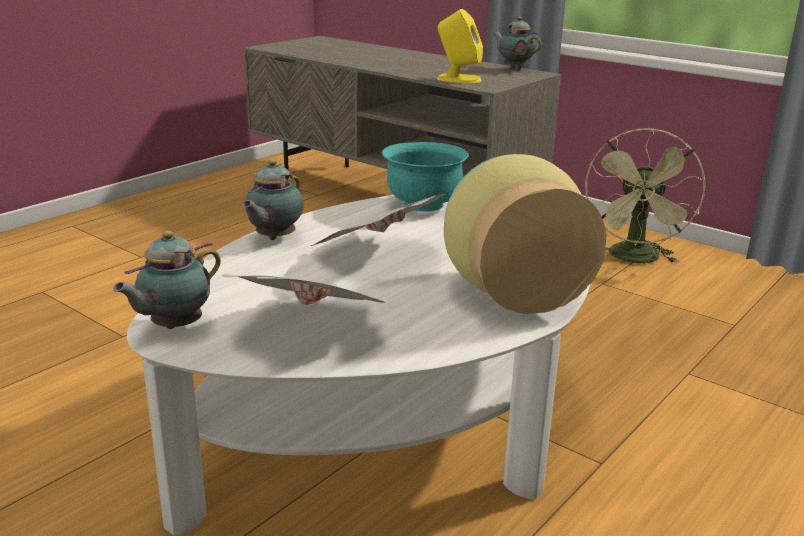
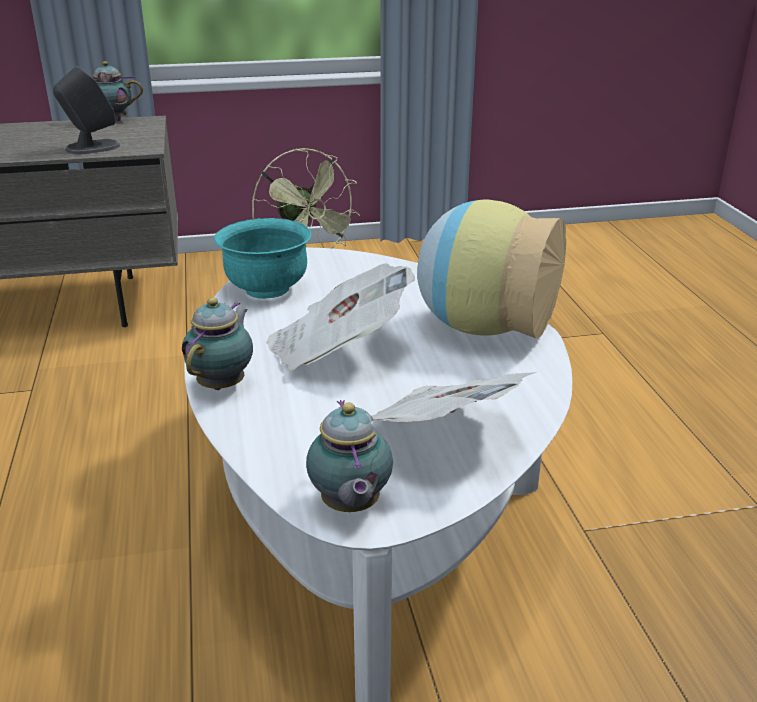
camera: 50 degrees left, 5 degrees up
teapot [242,159,304,240] -> teapot turned 135 degrees counterclockwise [182,298,253,390]
yellow speaker [437,9,483,83] -> grey speaker [53,66,120,155]

